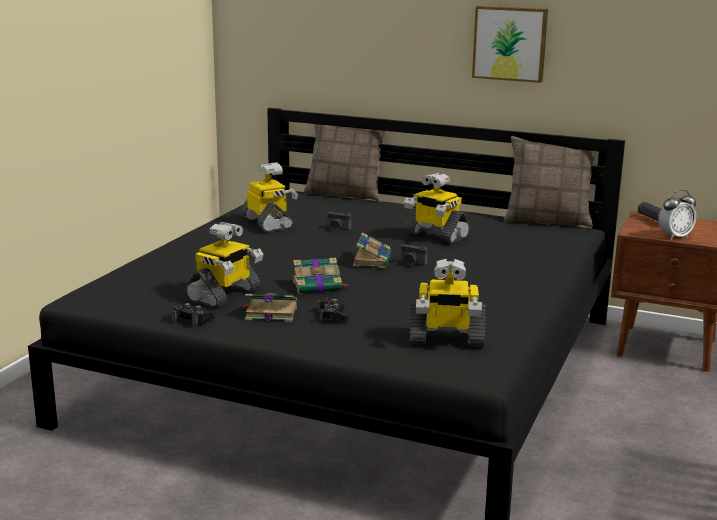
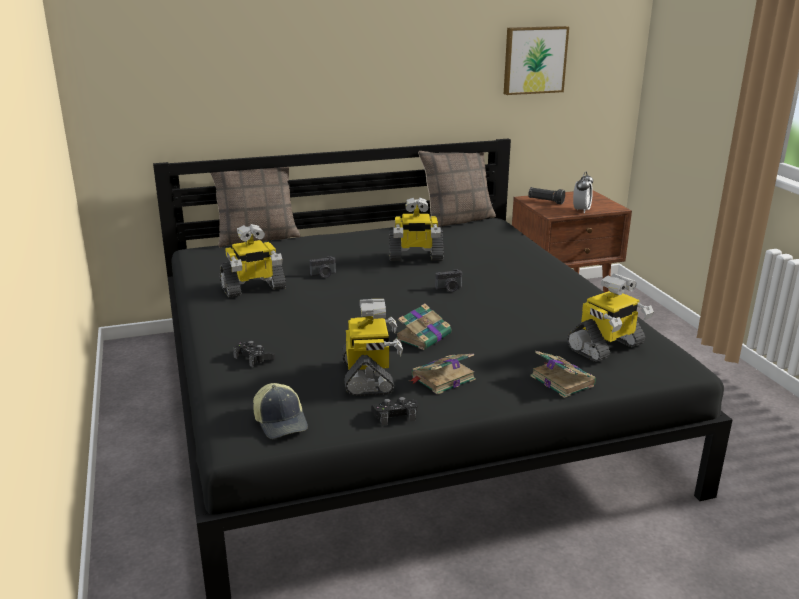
camera: 40 degrees left, 5 degrees up
toy robot [241,162,298,232] -> toy robot turned 135 degrees clockwise [220,224,286,298]
black game controller [318,298,348,322] -> black game controller moved to [233,341,275,367]
book [353,233,392,268] -> book moved to [530,351,596,398]
picture [472,6,548,83] -> picture moved to [504,26,569,95]
none -> cap [253,383,308,439]

